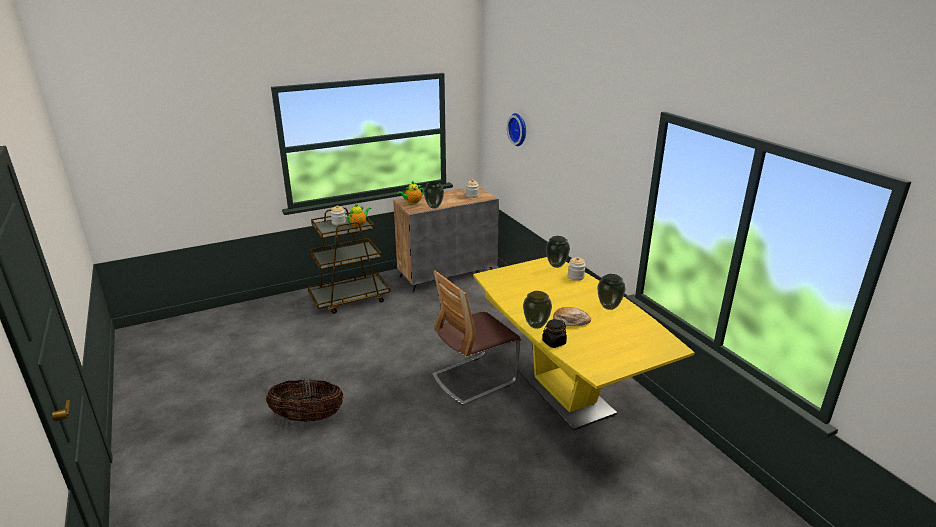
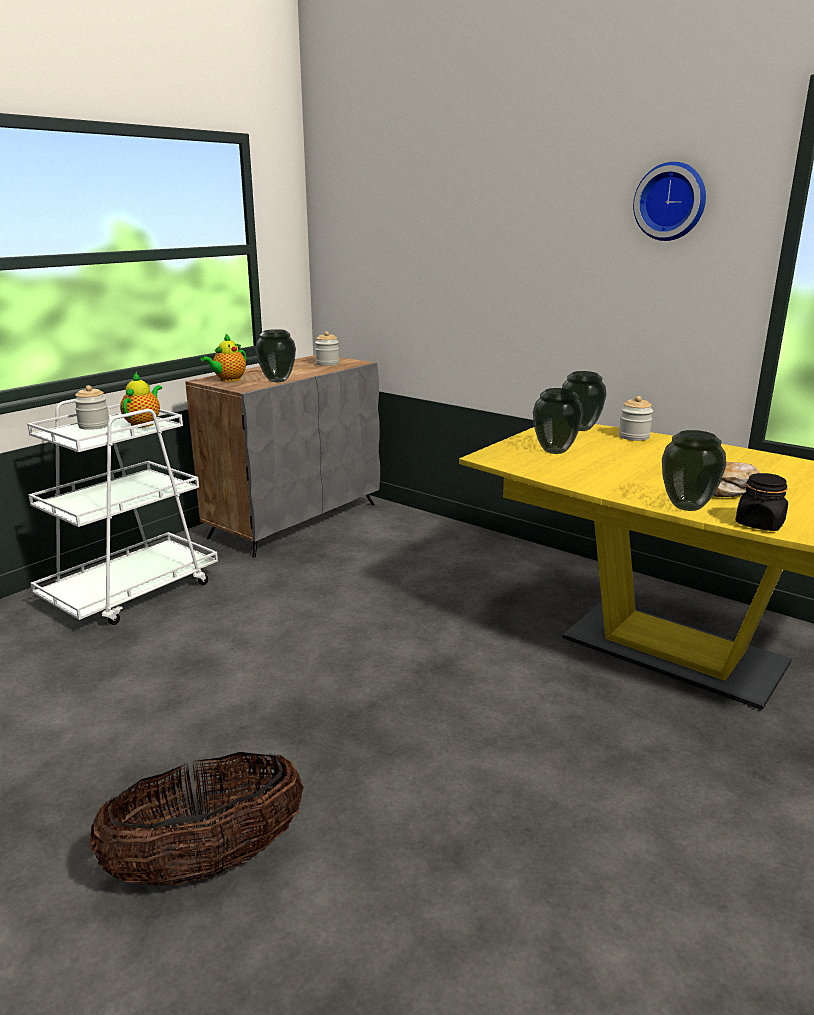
camera: 25 degrees left, 5 degrees down
brown cart [308,207,390,314] -> white cart [27,399,218,625]
chair [432,270,521,406] -> none
wall clock [507,113,526,146] -> wall clock moved to [633,162,706,241]
vase [597,274,625,310] -> vase moved to [533,388,583,454]

